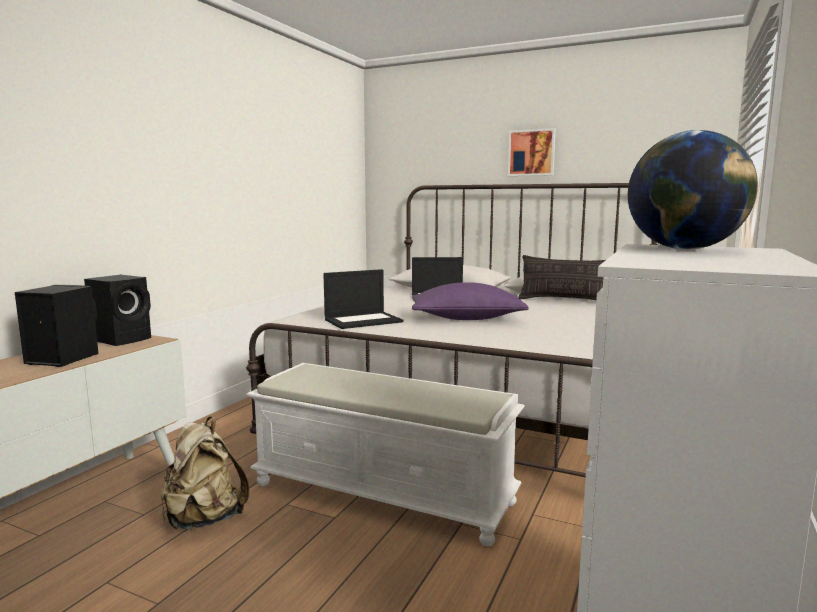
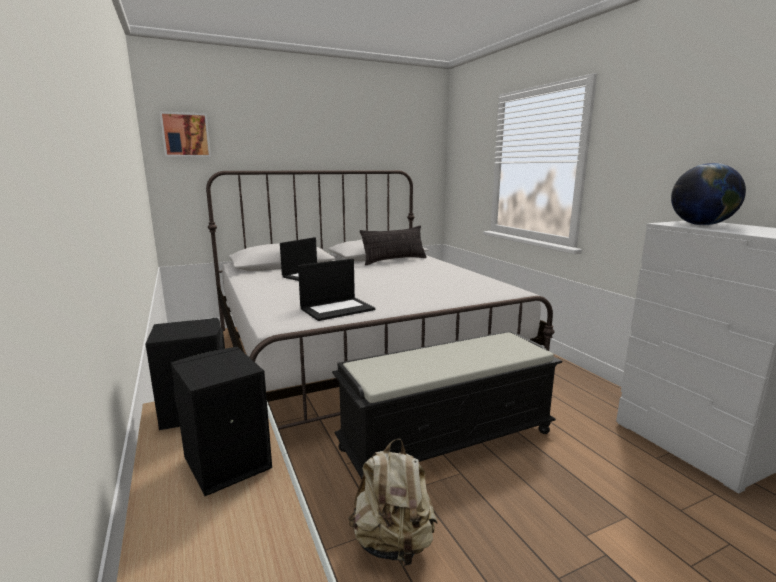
camera: 50 degrees left, 5 degrees up
white bench [246,363,525,546] -> black bench [332,331,562,479]
laptop [323,269,403,329] -> laptop turned 45 degrees clockwise [298,259,375,321]
purple pillow [412,282,529,320] -> none
picture [508,128,556,176] -> picture moved to [160,111,211,157]

